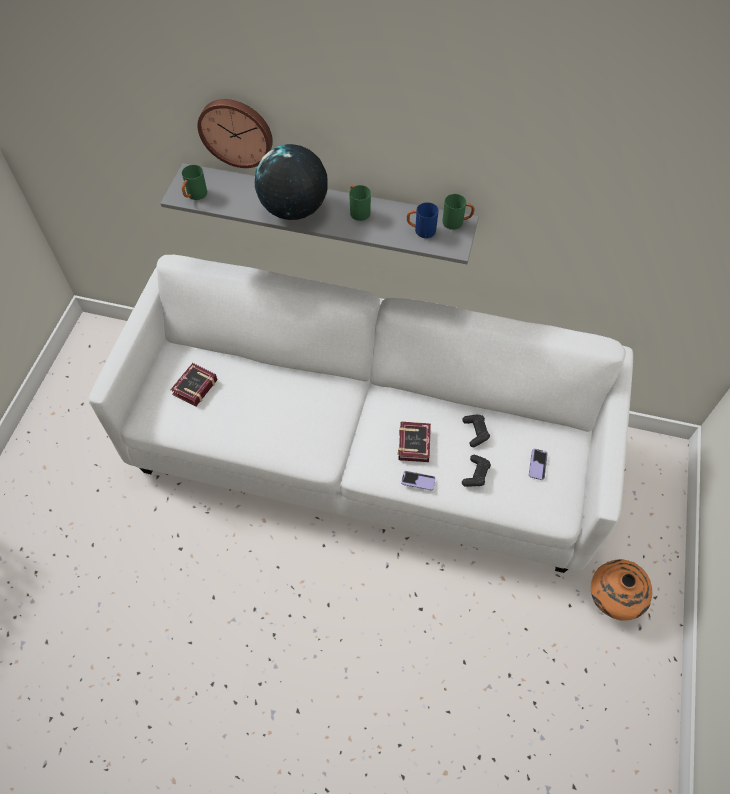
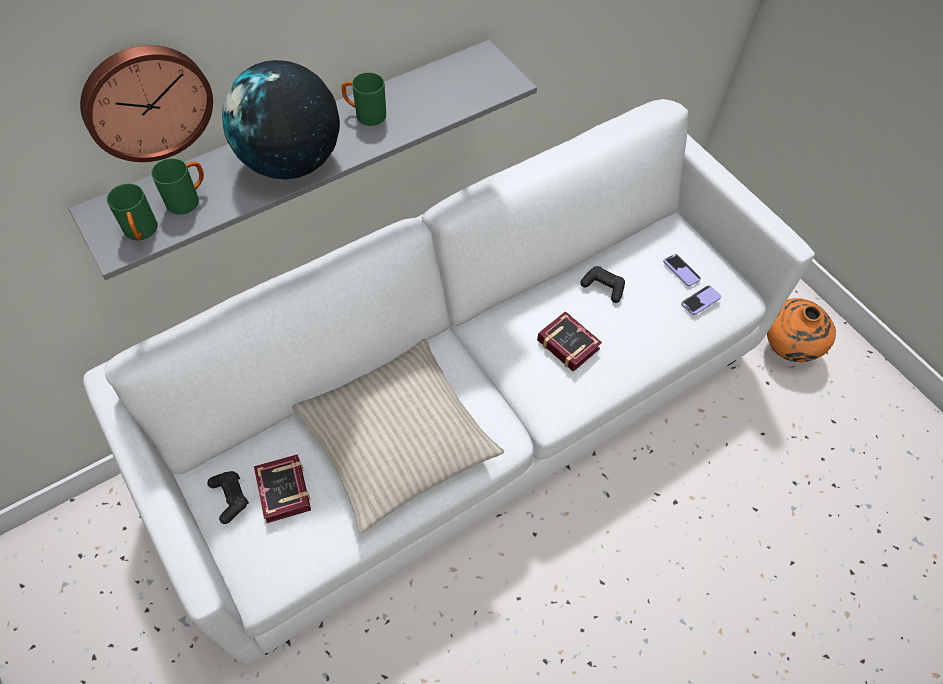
camera: 50 degrees left, 0 degrees up
phone [401,471,436,490] -> phone moved to [681,286,721,315]
blue mug [407,202,439,238] -> none
green mug [442,194,475,230] -> green mug moved to [151,158,204,215]
black game controller [462,455,491,487] -> black game controller moved to [207,471,249,524]
none -> beige pillow [292,339,504,533]

